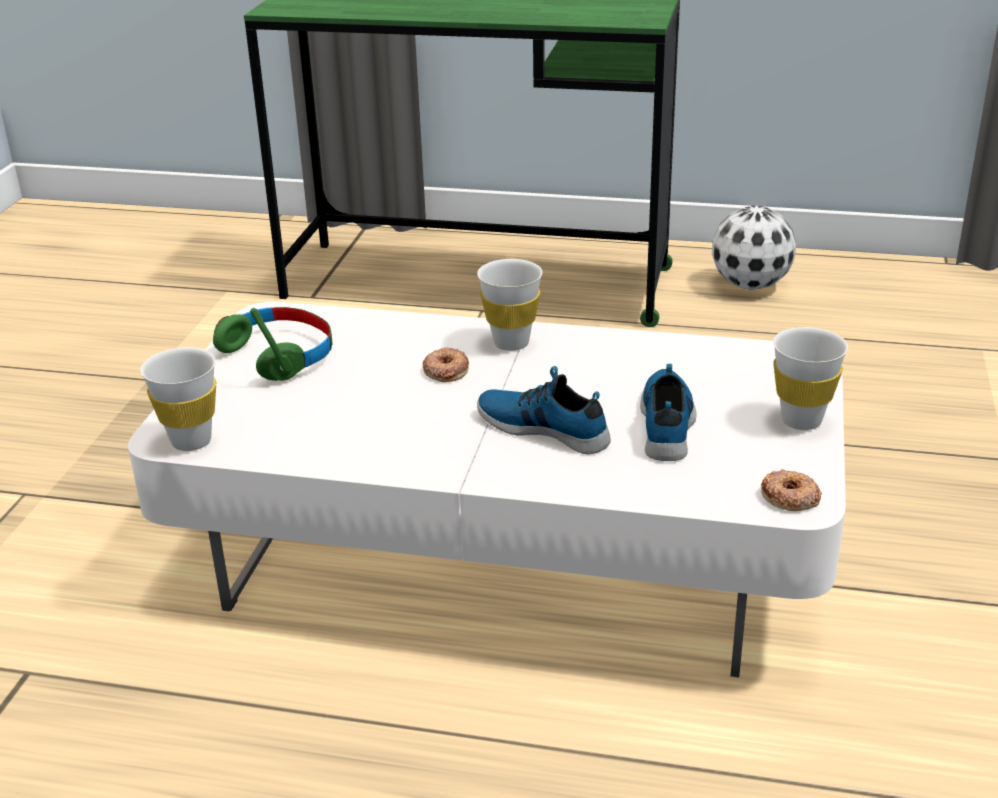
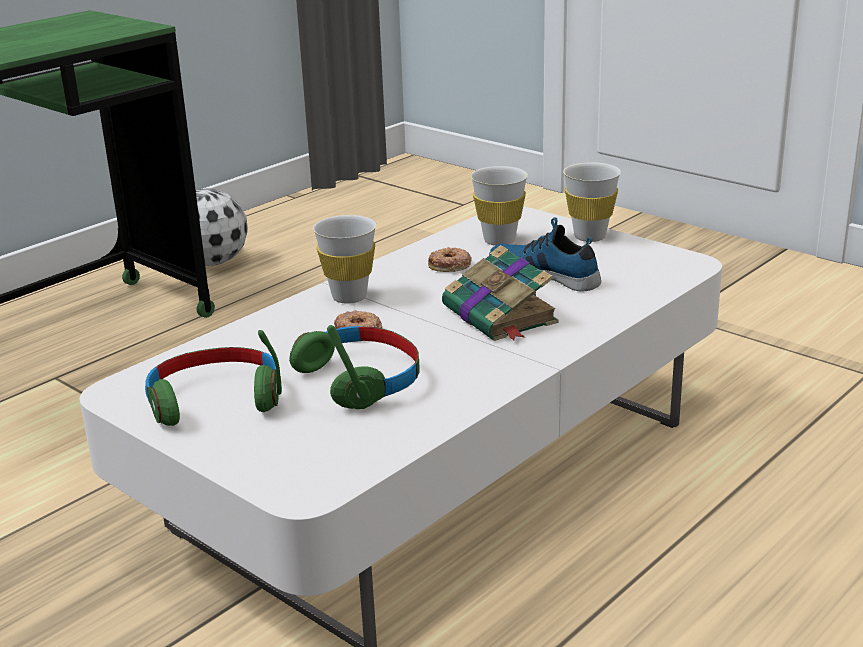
camera: 60 degrees left, 5 degrees down
white cup [140,347,216,451] -> white cup moved to [471,166,528,246]
shoe [477,366,611,454] -> book [442,245,559,341]
donut [761,469,822,511] -> donut moved to [428,247,472,272]
none -> green headphones [289,325,420,409]

